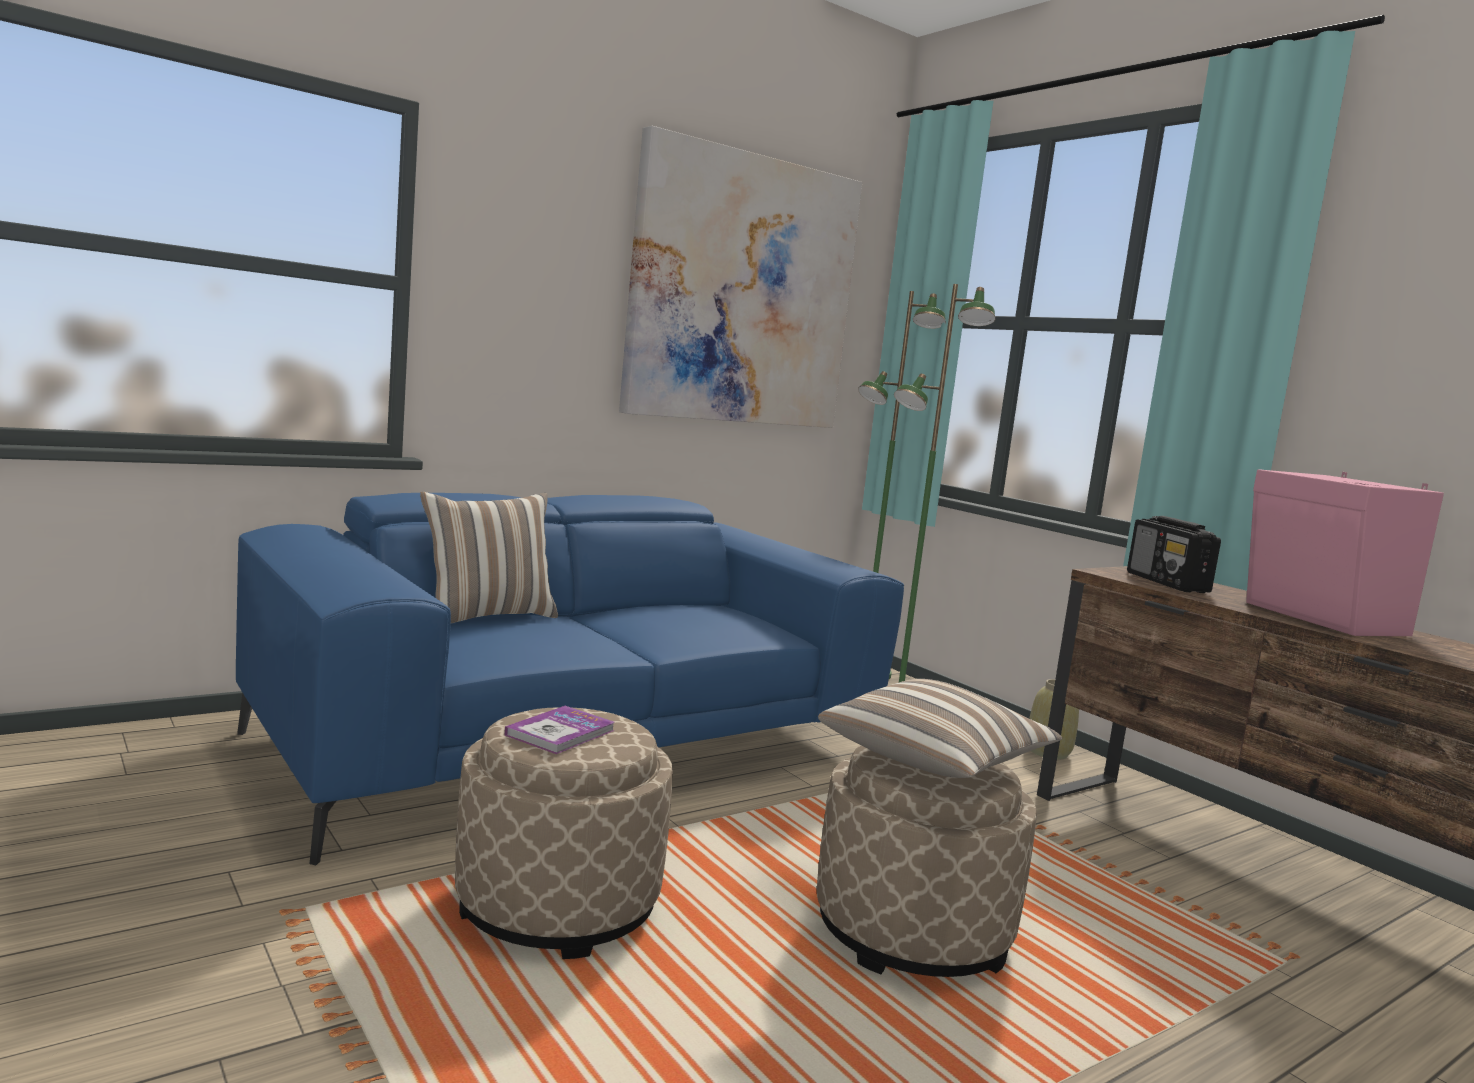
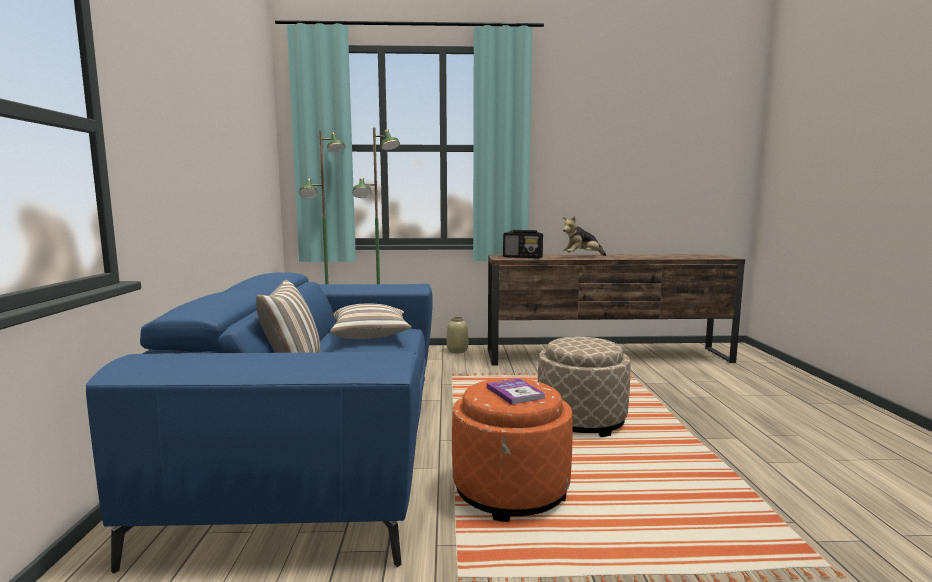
camera: 55 degrees left, 0 degrees up
beige ottoman [455,707,673,959] -> orange ottoman [452,378,573,522]
picture [619,126,862,428] -> none
pillow [818,679,1063,778] -> pillow moved to [330,304,411,339]
pink speaker [1246,469,1444,636] -> plush toy [563,216,606,256]

